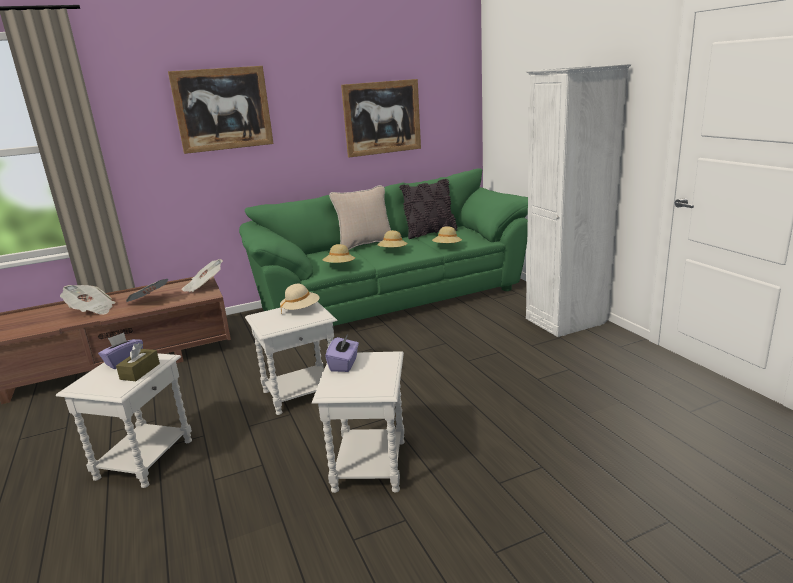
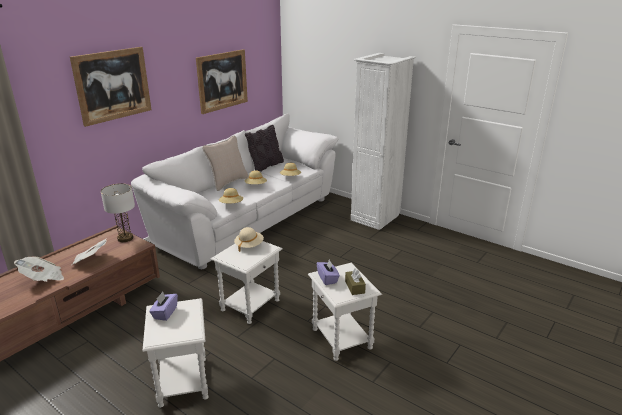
camera: 30 degrees left, 5 degrees up
brown tissue box [116,343,160,381] -> brown tissue box moved to [345,268,366,295]
newspaper [182,259,223,292] -> table lamp [101,184,135,242]
green sofa [239,168,528,326] -> white sofa [131,113,339,269]

